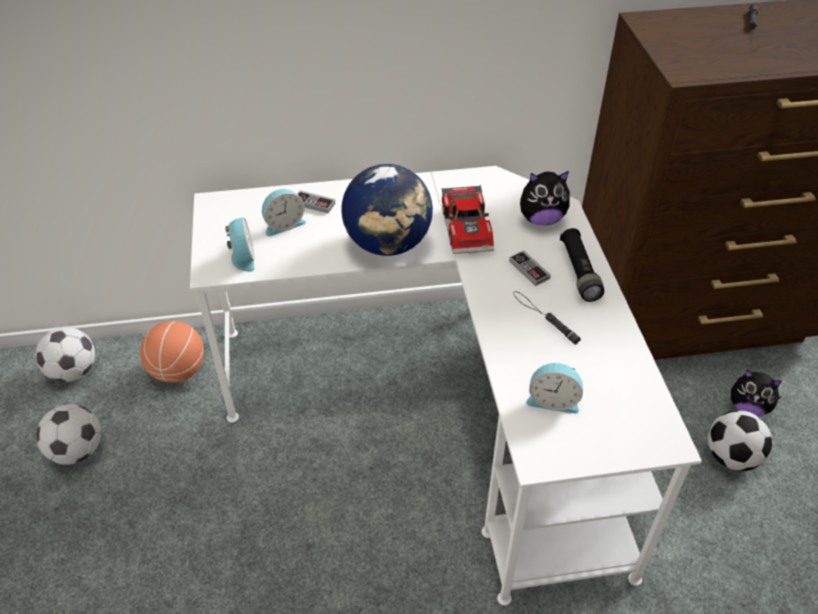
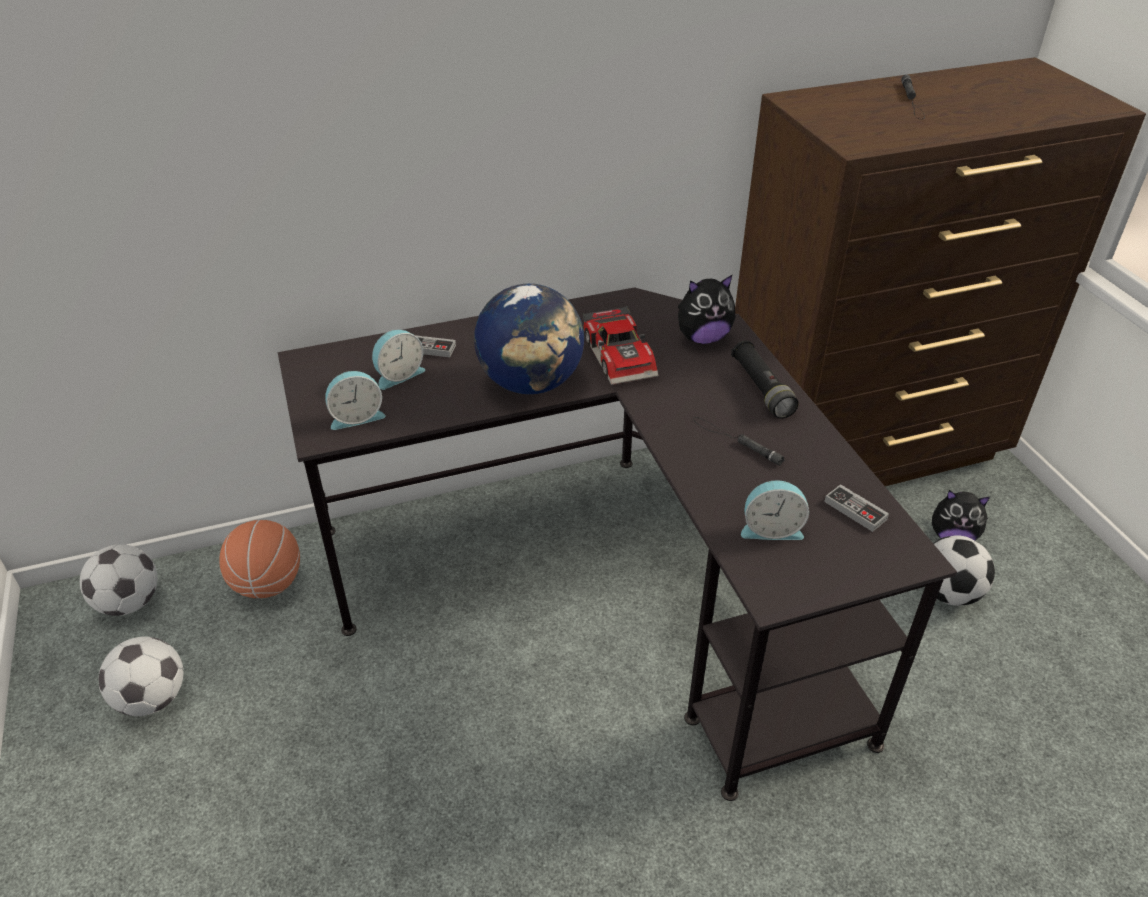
camera: 10 degrees left, 5 degrees down
white desk [190,166,702,606] -> black desk [278,287,957,801]
alarm clock [225,218,255,272] -> alarm clock turned 90 degrees clockwise [325,371,385,430]
game controller [509,251,551,286] -> game controller moved to [824,484,889,532]

